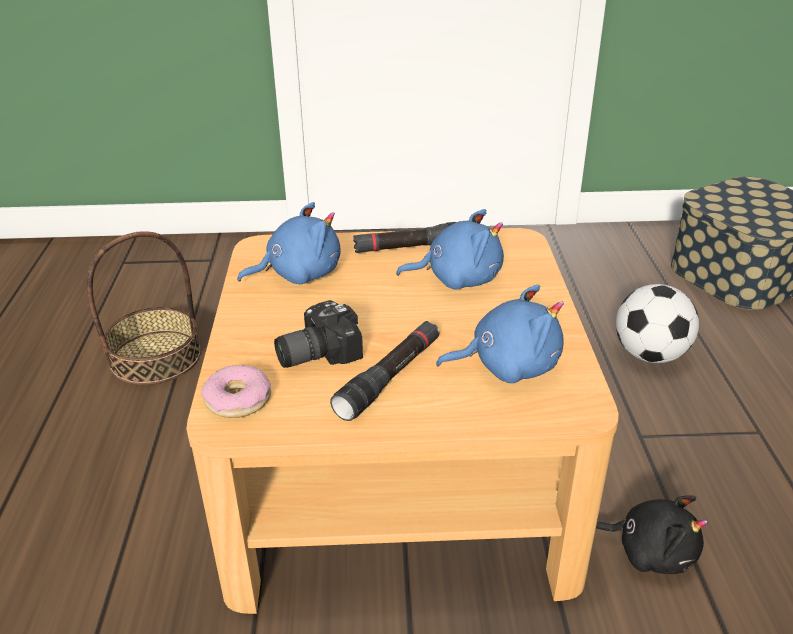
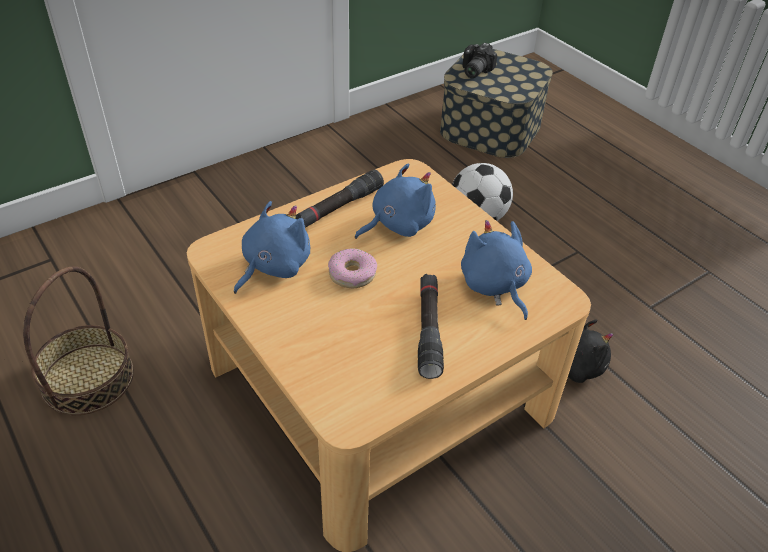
camera: 35 degrees left, 10 degrees up
donut [201,365,271,418] -> donut moved to [328,248,377,288]
camera [274,300,363,368] -> camera moved to [462,43,497,78]
blue plush toy [436,284,564,383] -> blue plush toy turned 75 degrees counterclockwise [461,220,532,320]

